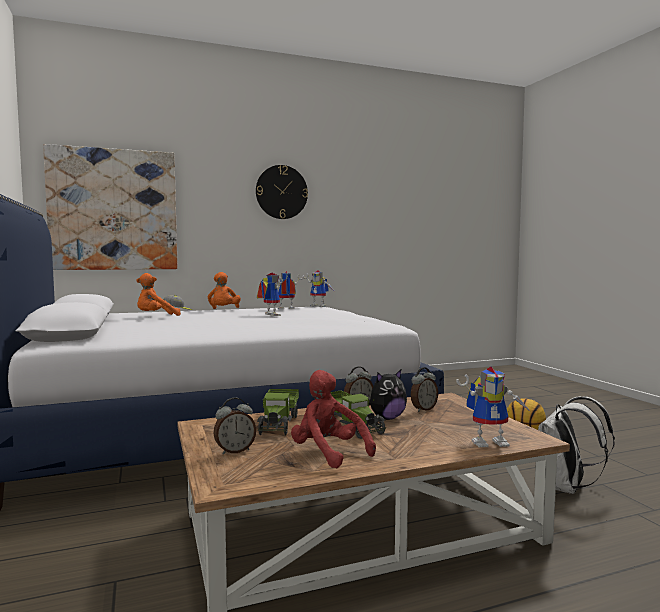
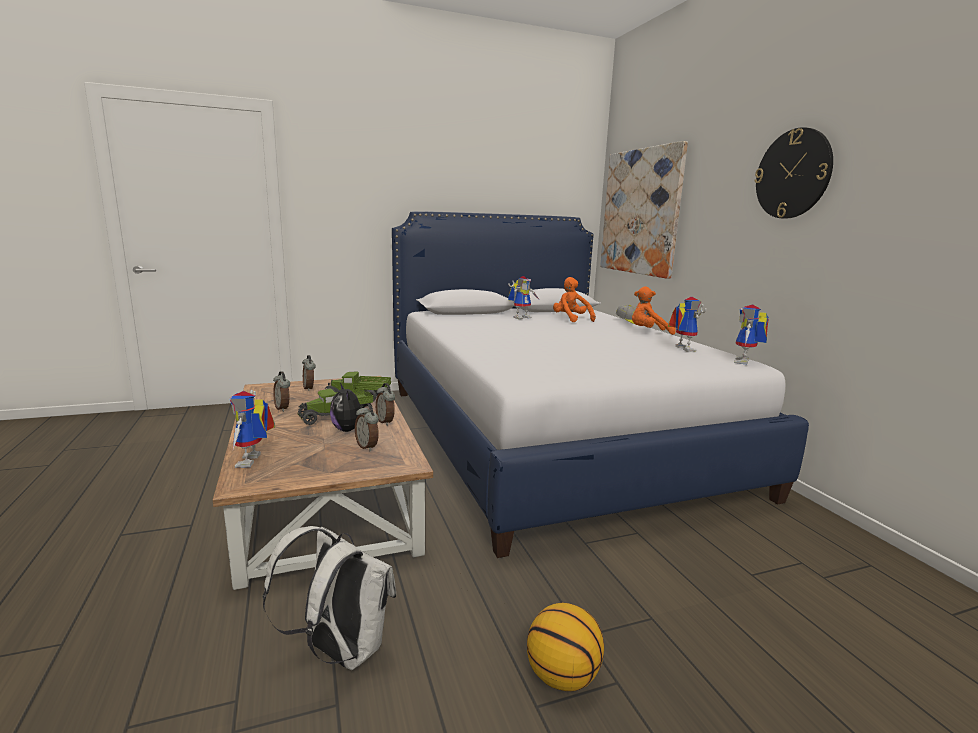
camera: 90 degrees right, 10 degrees up
toy robot [257,273,283,316] -> toy robot moved to [508,276,539,319]
red plush toy [291,370,376,468] -> alarm clock [273,371,290,412]

